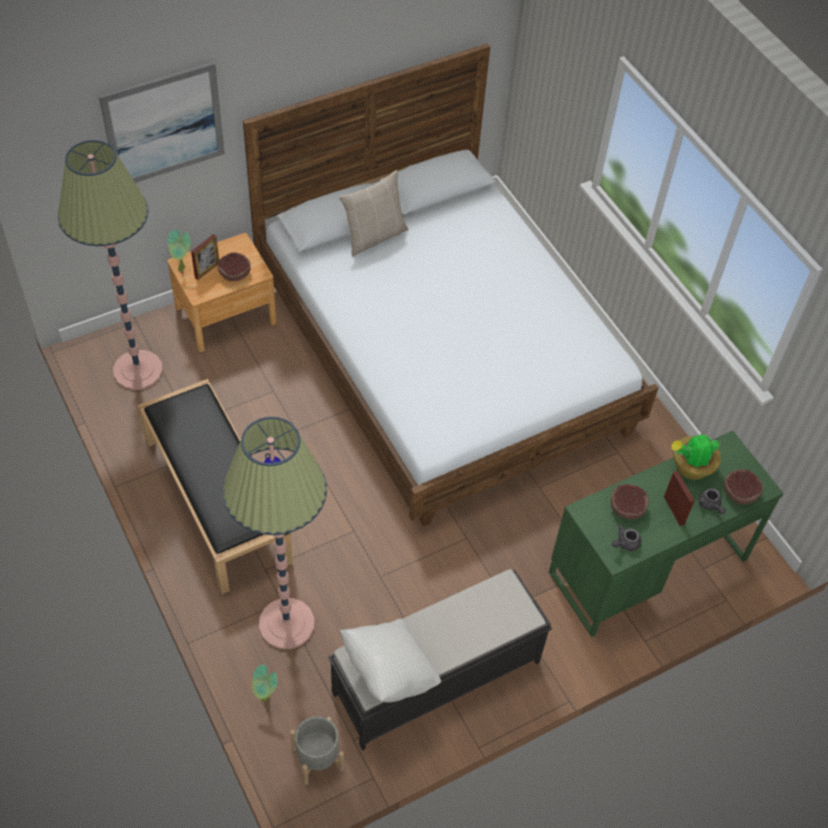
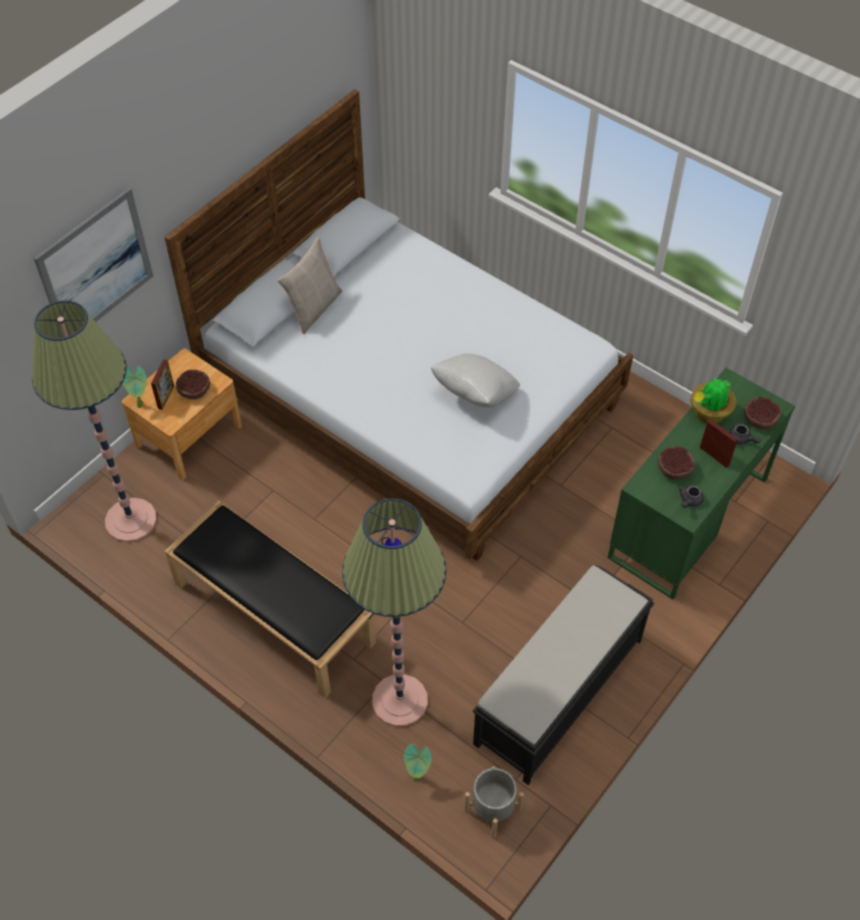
camera: 20 degrees left, 0 degrees up
white pillow [340,619,441,703] -> white pillow moved to [430,353,520,408]

